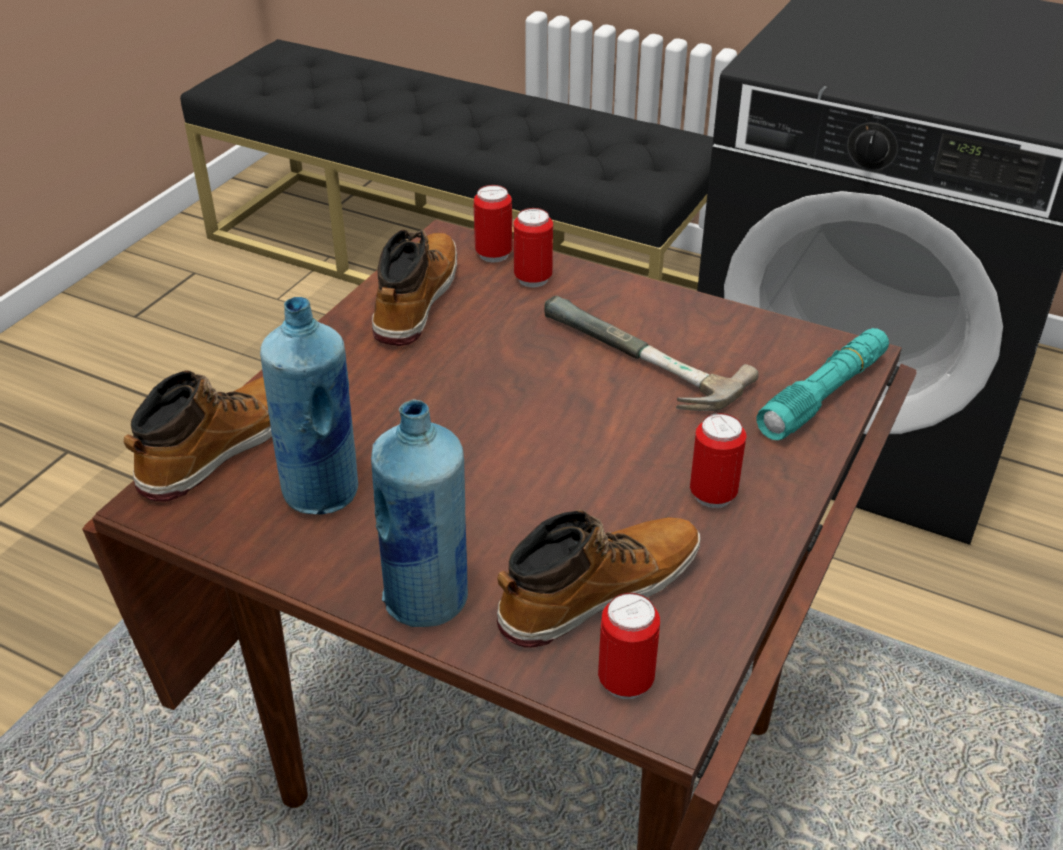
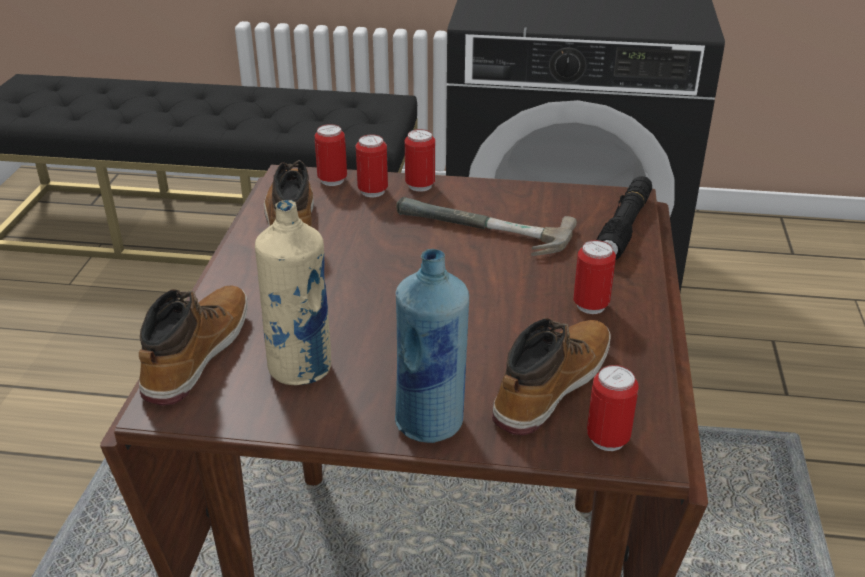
camera: 20 degrees left, 5 degrees down
blue bottle [260,297,358,514] -> beige bottle [255,200,331,386]
turquoise flashlight [756,328,889,440] -> black flashlight [597,176,652,260]
none -> can [405,129,435,192]

